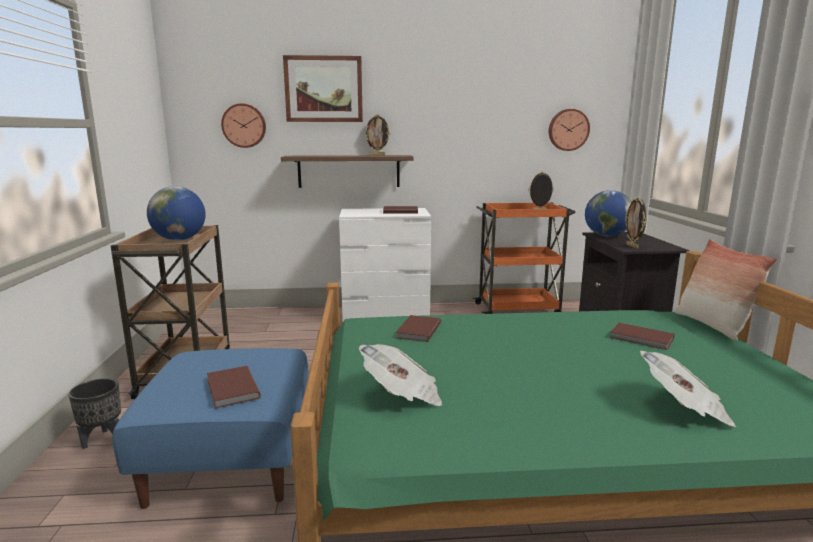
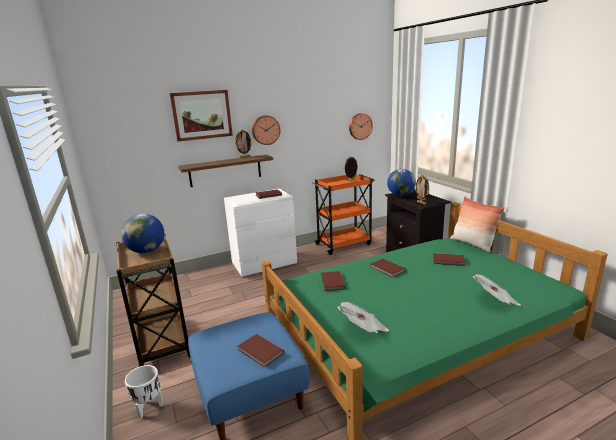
camera: 20 degrees left, 5 degrees up
black planter [68,378,121,449] -> white planter [125,365,163,418]
wall clock [221,103,266,148] -> wall clock moved to [252,115,281,145]
none -> brown book [371,259,406,277]

